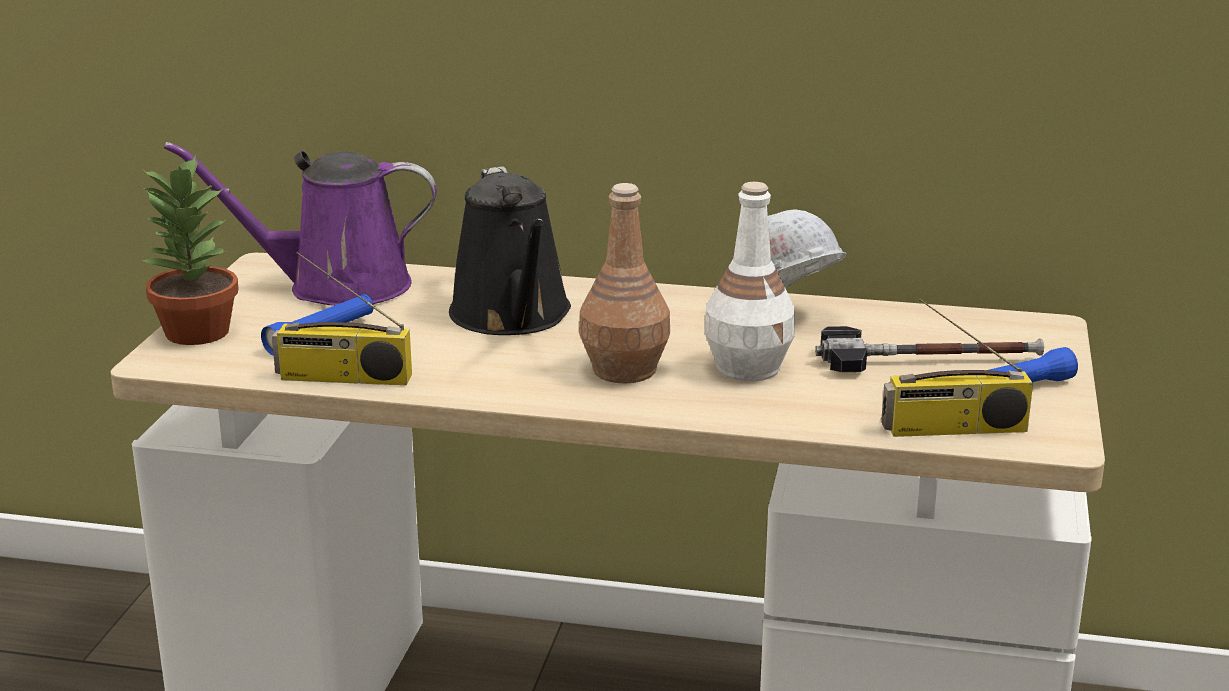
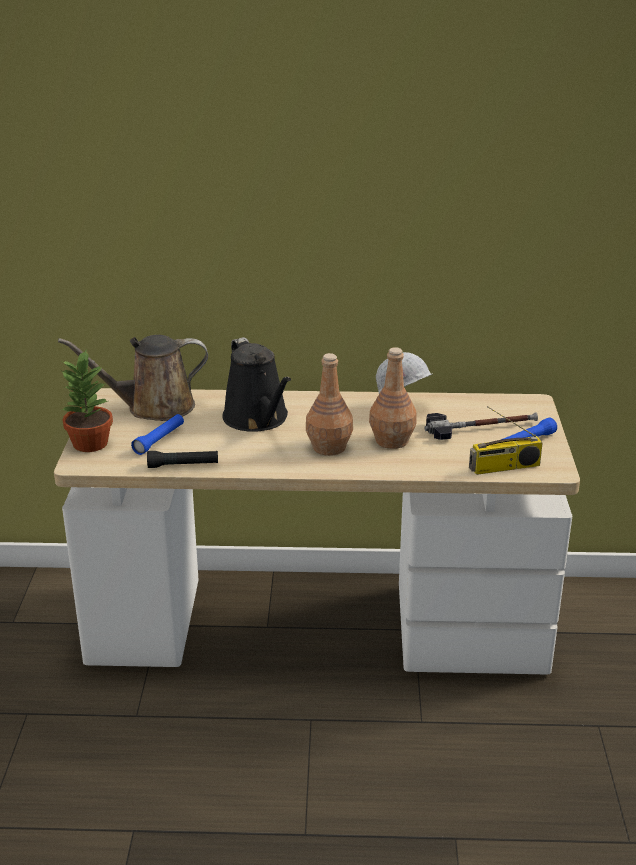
camera: 10 degrees left, 5 degrees up
purple watering can [164,142,437,306] -> brown watering can [58,335,208,421]
radio [272,252,412,386] -> black flashlight [147,451,218,468]
white bottle [704,182,795,382] -> brown bottle [369,347,417,449]

